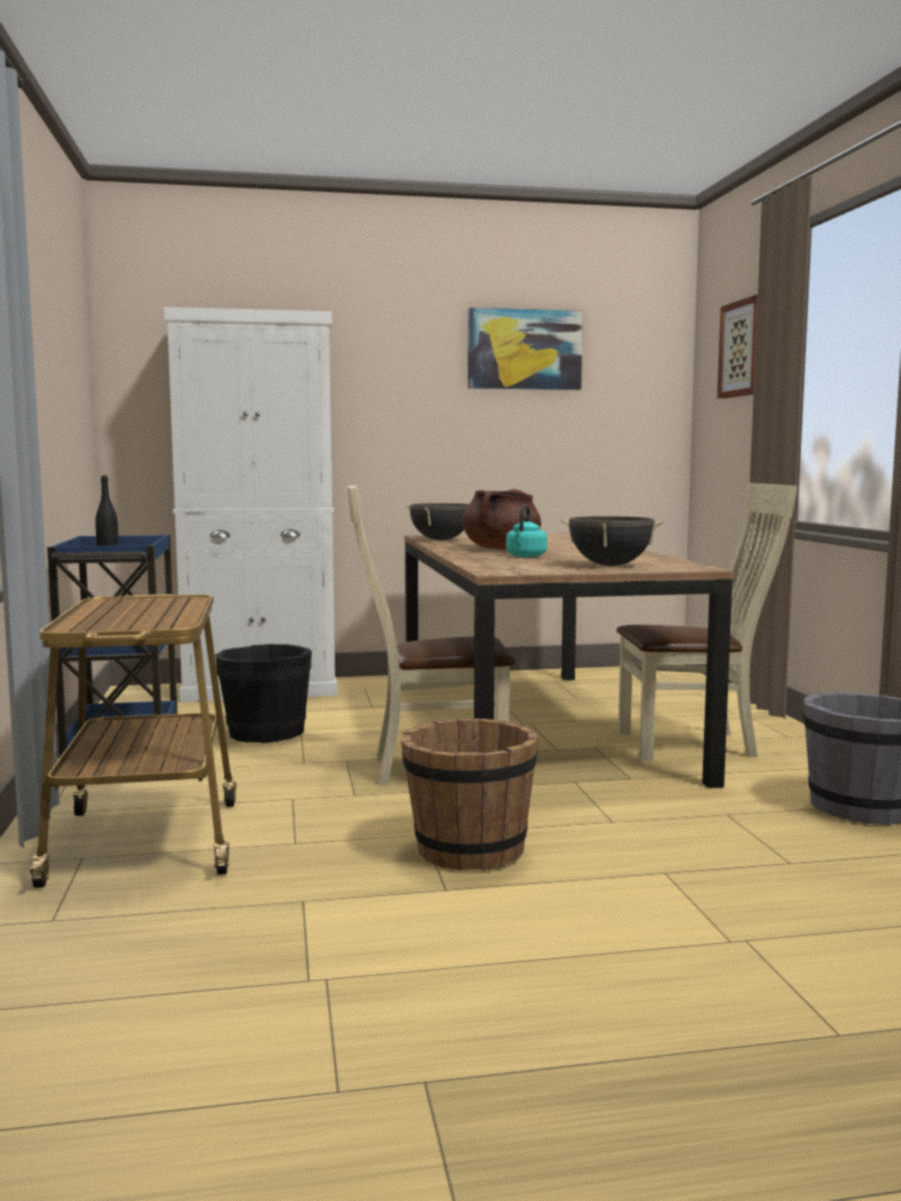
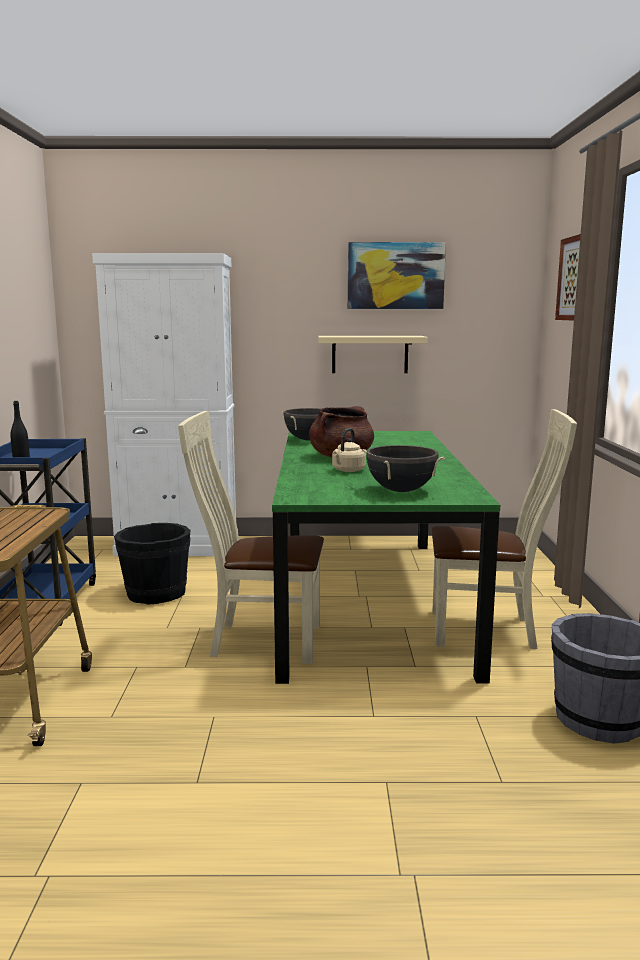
camera: 10 degrees right, 5 degrees up
brown bucket [401,718,538,871] -> none
brown dining table [405,534,733,788] -> green dining table [272,431,500,684]
turquoise kettle [506,505,547,557] -> beige kettle [332,428,366,472]
none -> beige shelf [318,336,428,373]

